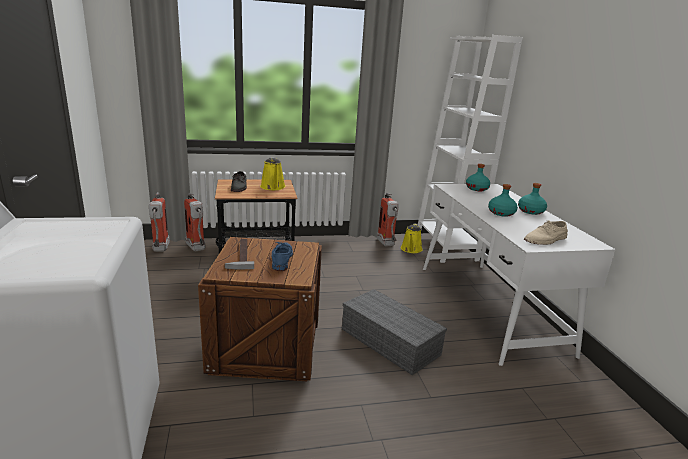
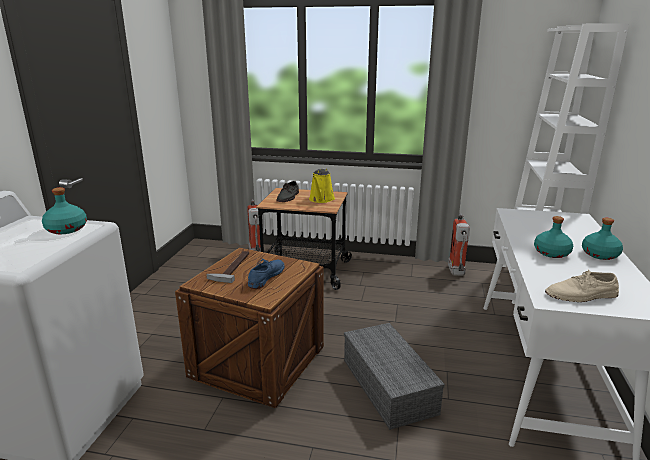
camera: 25 degrees right, 0 degrees up
fire extinguisher [149,192,170,252] -> none
yellow watering can [401,224,423,253] -> none
turquoise bottle [466,164,490,191] -> turquoise bottle moved to [42,187,87,234]

